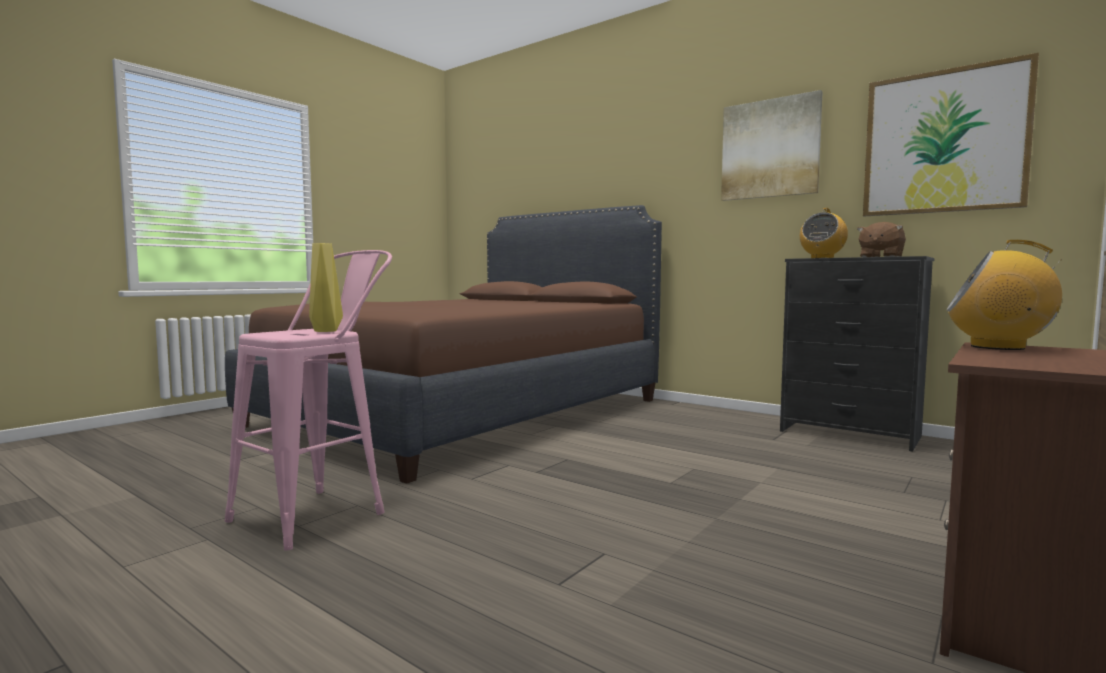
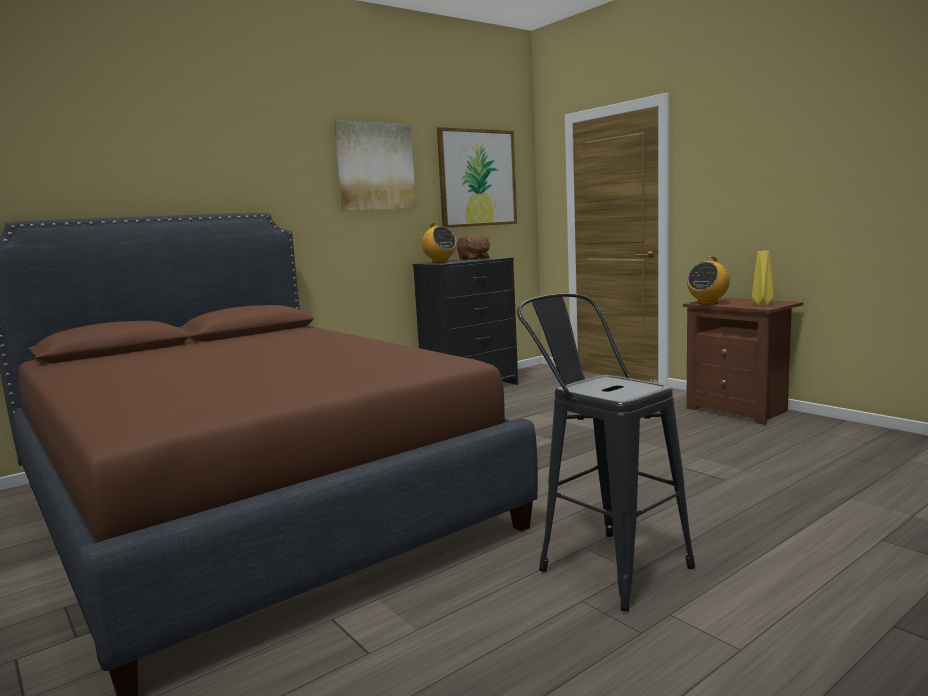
camera: 75 degrees left, 5 degrees up
pink stool [225,250,392,551] -> black stool [517,293,695,612]
yellow vase [309,243,343,332] -> yellow vase moved to [752,251,774,306]

